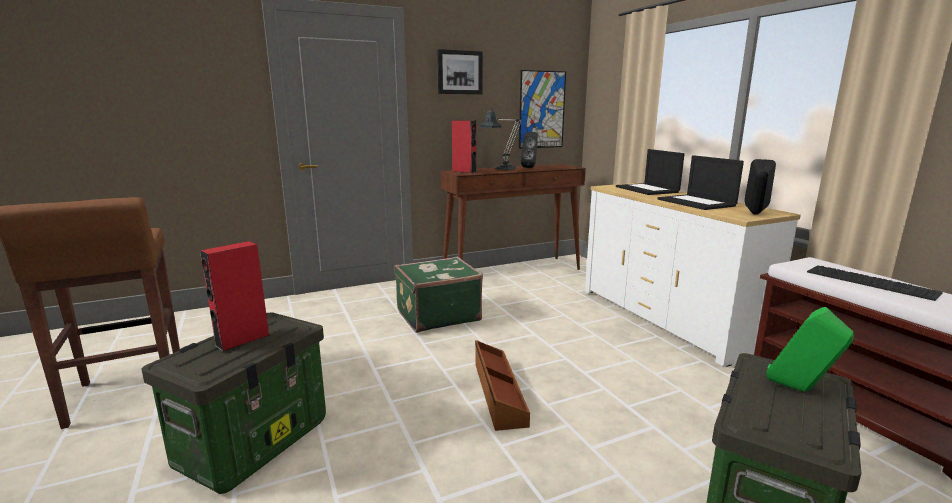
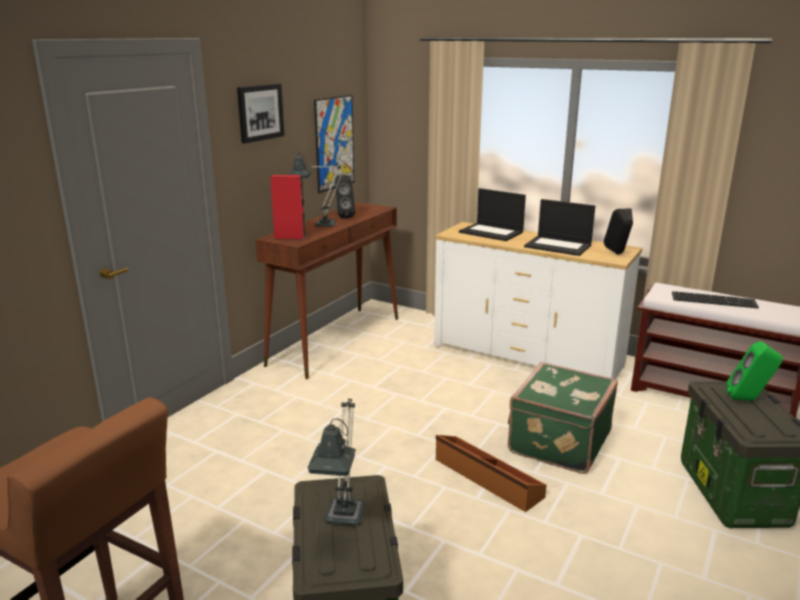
camera: 35 degrees left, 5 degrees up
red speaker [200,241,270,352] -> table lamp [308,398,365,525]
green suitcase [394,256,483,333] -> green suitcase moved to [508,362,618,474]

